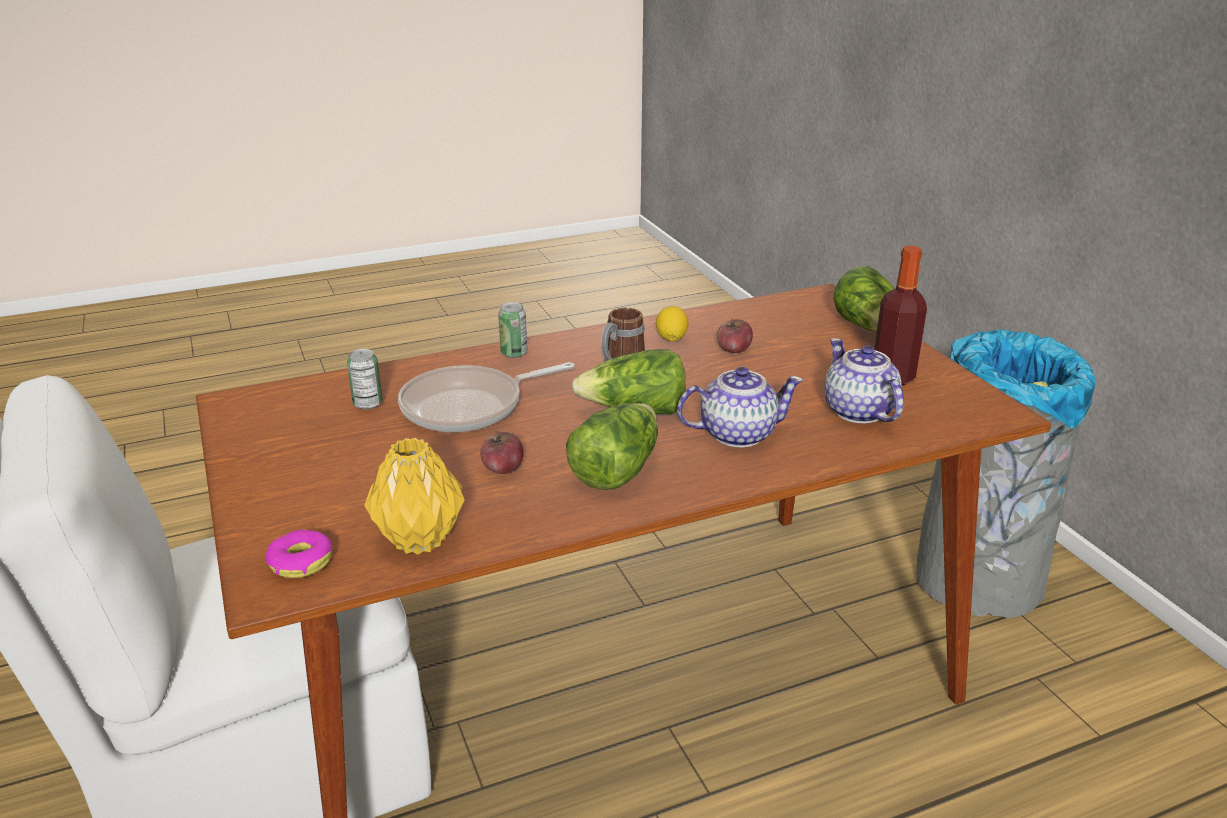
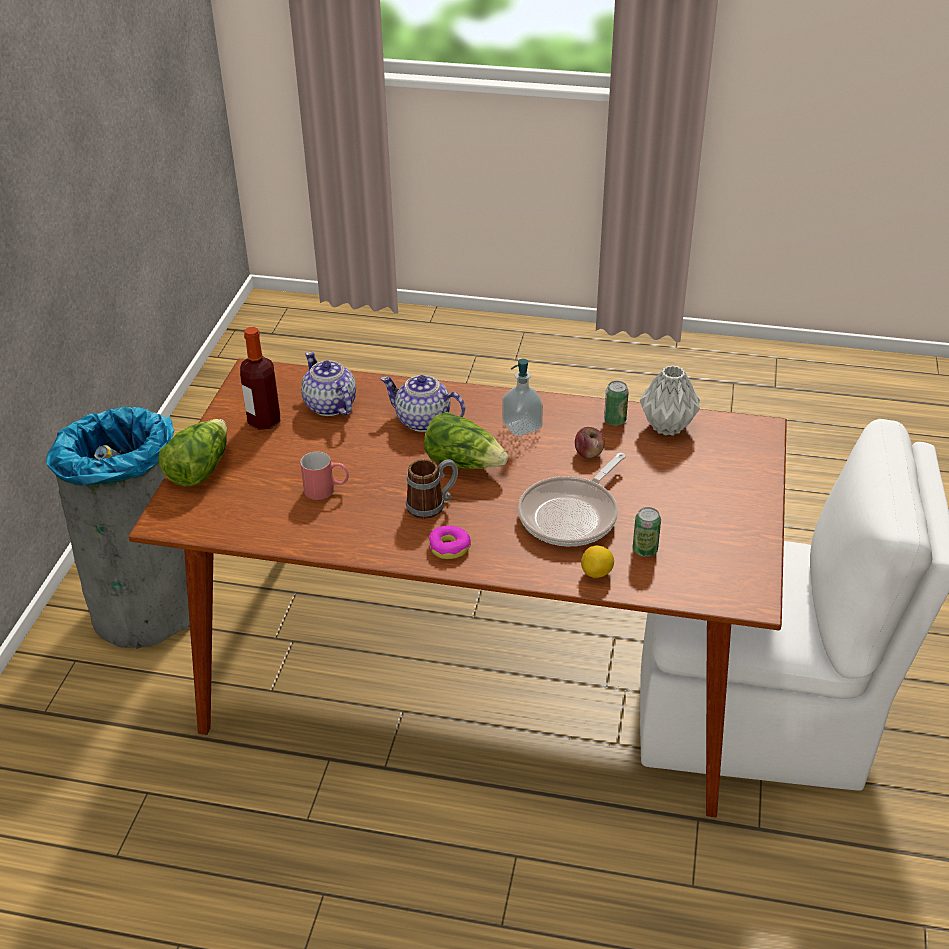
camera: 145 degrees left, 10 degrees up
donut [266,530,332,578] -> donut moved to [428,526,471,559]
yellow vase [364,438,465,555] -> grey vase [640,365,700,436]
frying pan [398,362,574,432] -> frying pan turned 120 degrees clockwise [518,453,626,546]
can [498,302,527,358] -> can moved to [604,381,629,426]
lettuce [566,403,658,490] -> soap dispenser [502,359,543,437]
lemon [656,306,689,342] -> lemon moved to [581,545,614,578]
apple [717,318,753,353] -> red mug [300,451,349,500]
teapot [824,338,904,423] -> teapot turned 135 degrees clockwise [301,351,356,416]

